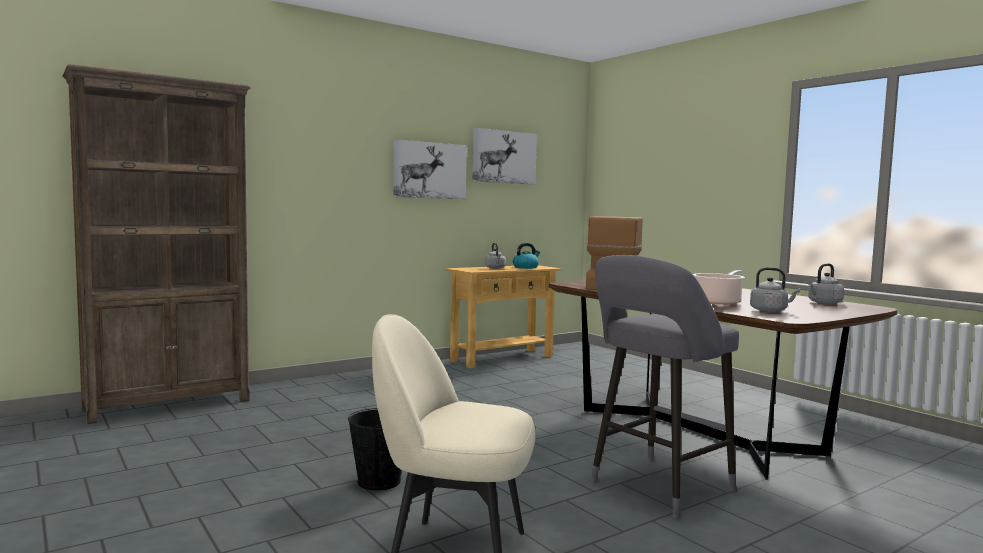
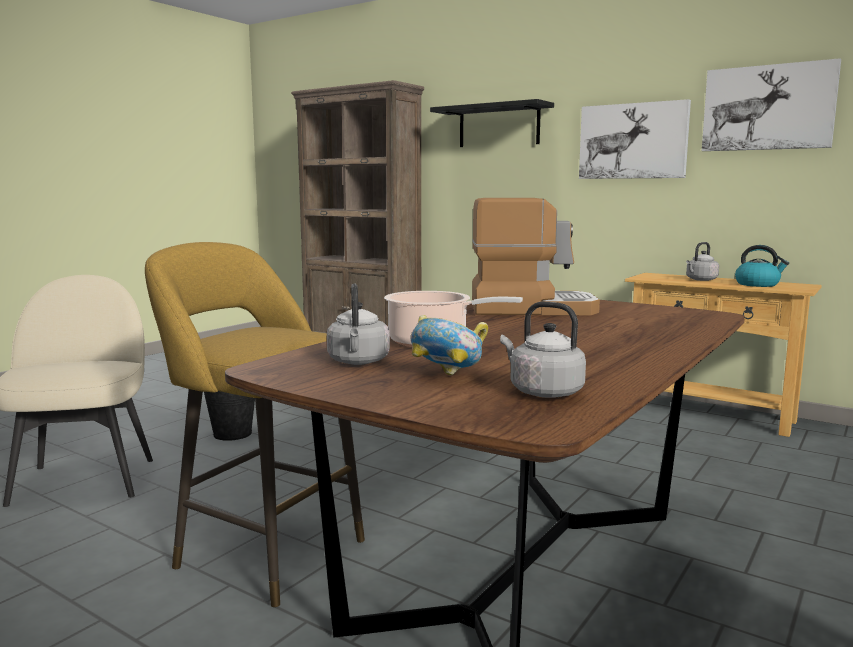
camera: 70 degrees right, 5 degrees up
grey stool [590,255,739,518] -> yellow stool [145,242,365,607]
none -> bowl [410,315,488,375]
none -> black shelf [430,99,554,147]

